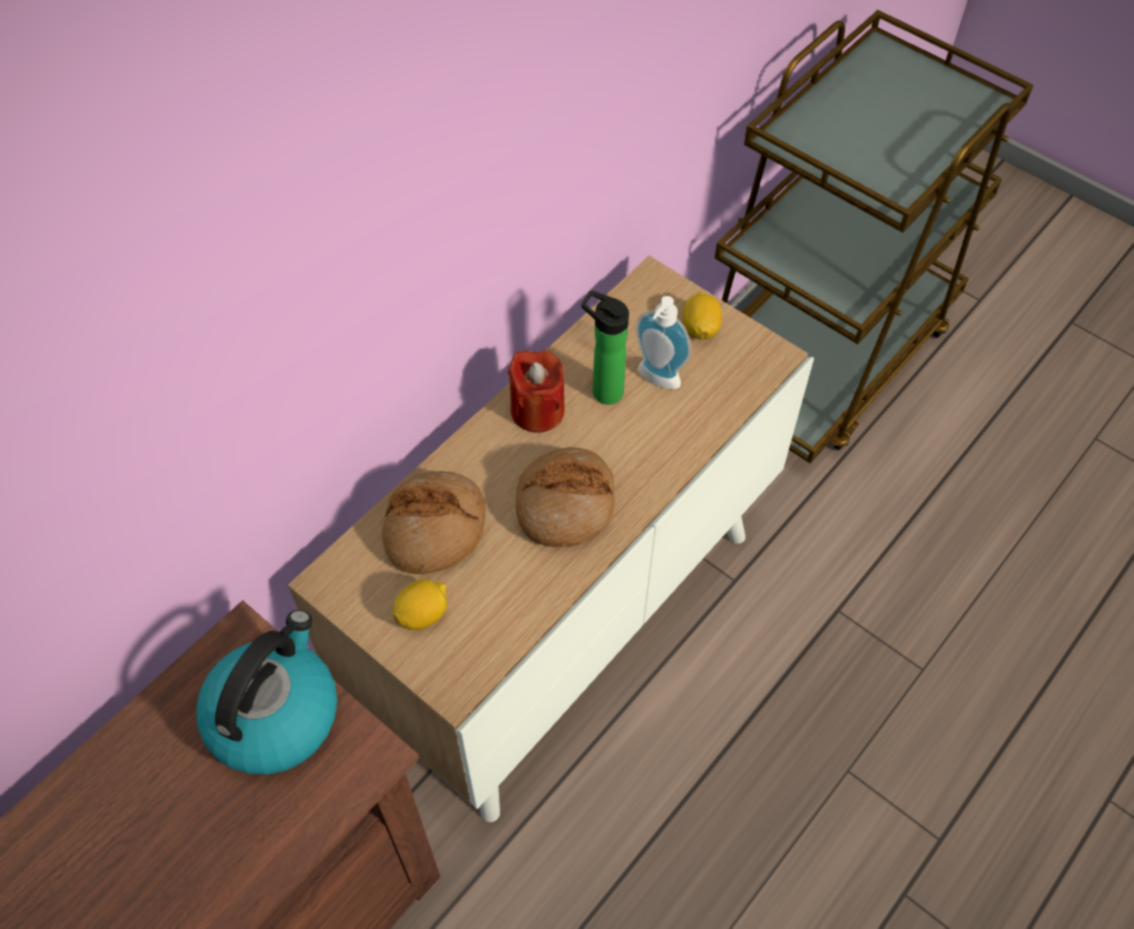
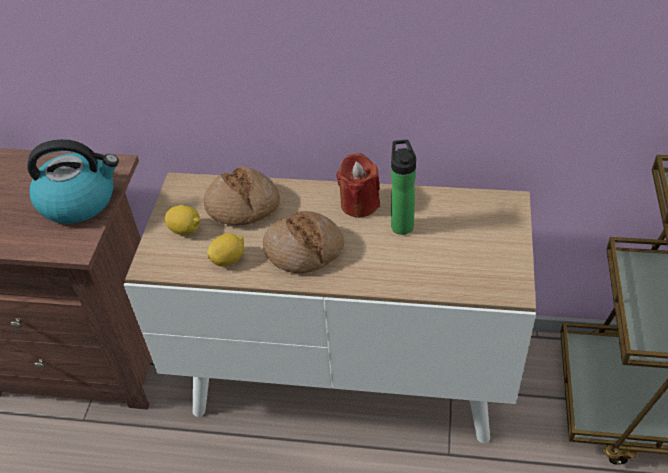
camera: 60 degrees right, 10 degrees down
soap dispenser [636,296,691,389] -> none
lemon [683,292,722,340] -> lemon moved to [207,233,244,266]

